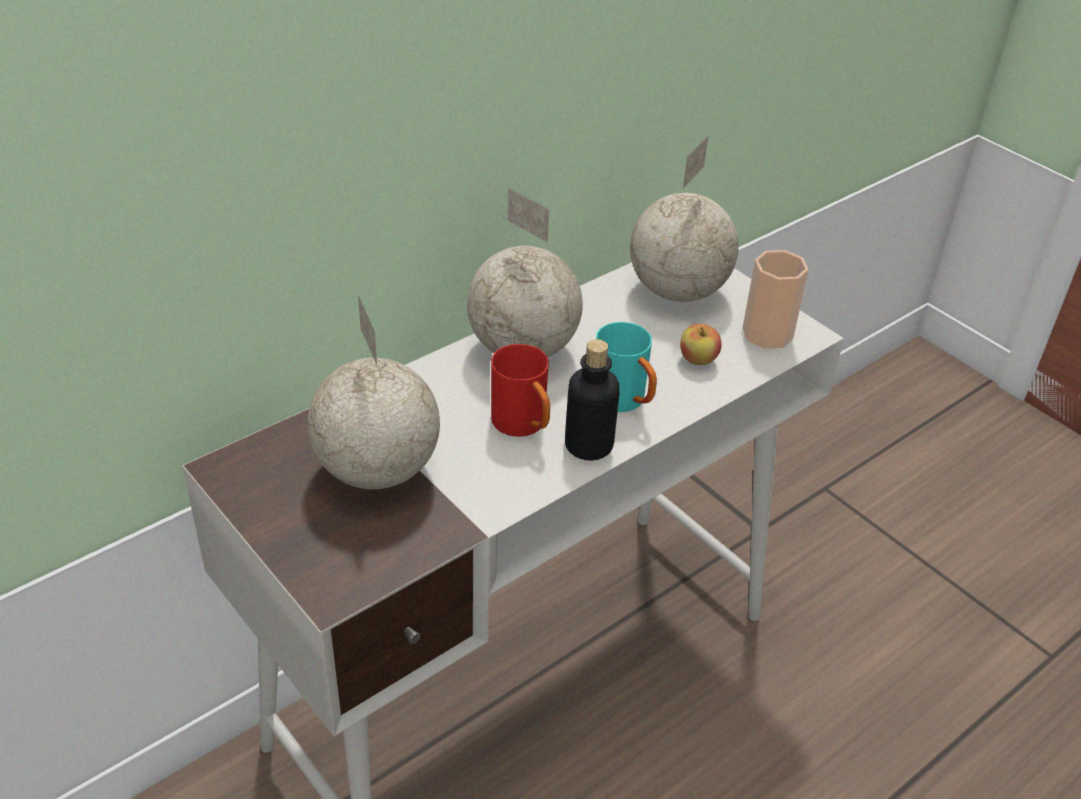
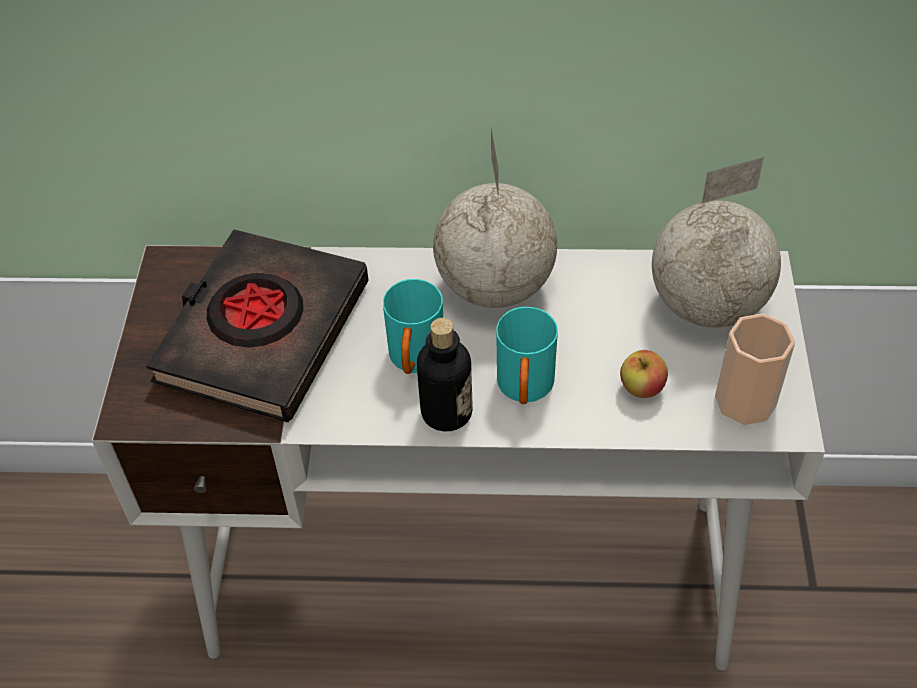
camera: 45 degrees right, 10 degrees up
globe [307,295,440,489] -> black book [146,229,369,422]
red mug [491,344,550,437] -> turquoise mug [383,279,443,374]

